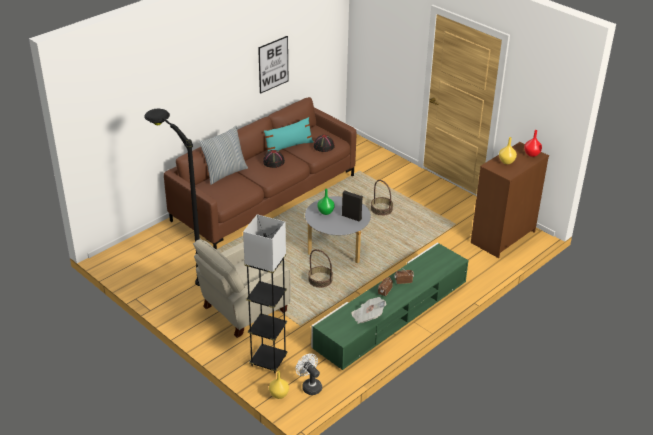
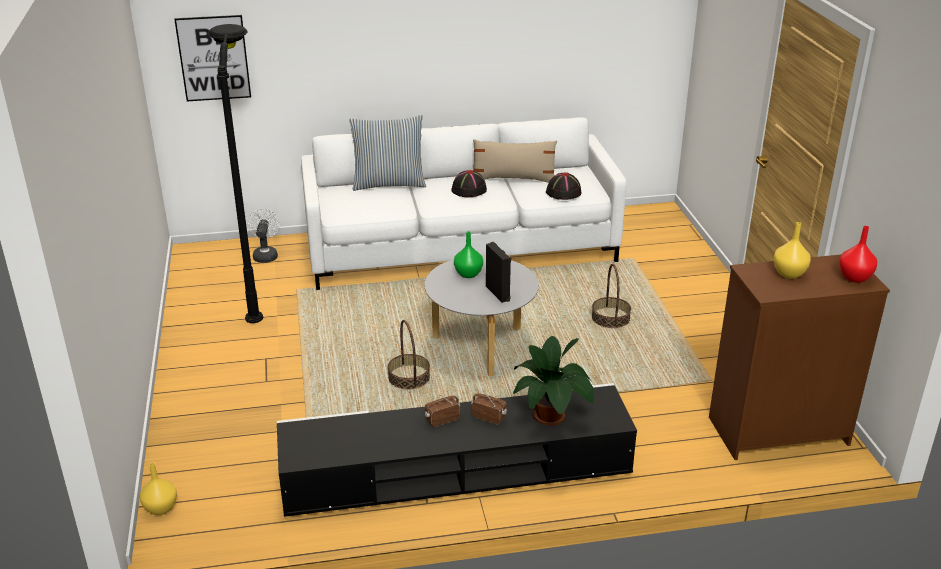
camera: 35 degrees right, 5 degrees down
brown sofa [164,97,356,250] -> white sofa [301,117,627,290]
beige armchair [193,239,291,338] -> none
grey floor lamp [243,214,288,373] -> none
picture [258,36,288,94] -> picture moved to [174,15,251,101]
turquoise pillow [264,117,313,151] -> beige pillow [473,139,557,183]
white fan [296,354,322,395] -> white fan moved to [247,209,280,263]
green tv stand [311,243,469,370] -> black tv stand [277,383,637,517]
newspaper [351,297,386,324] -> none
none -> potted plant [513,336,594,426]

